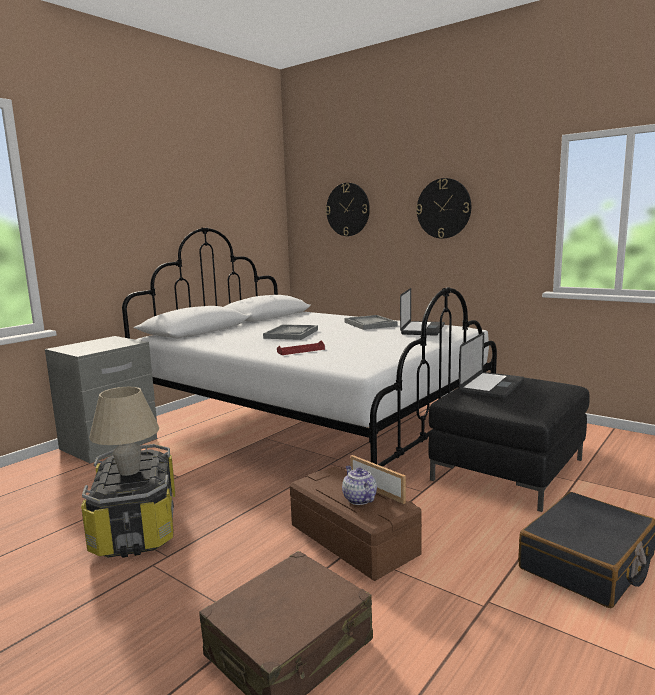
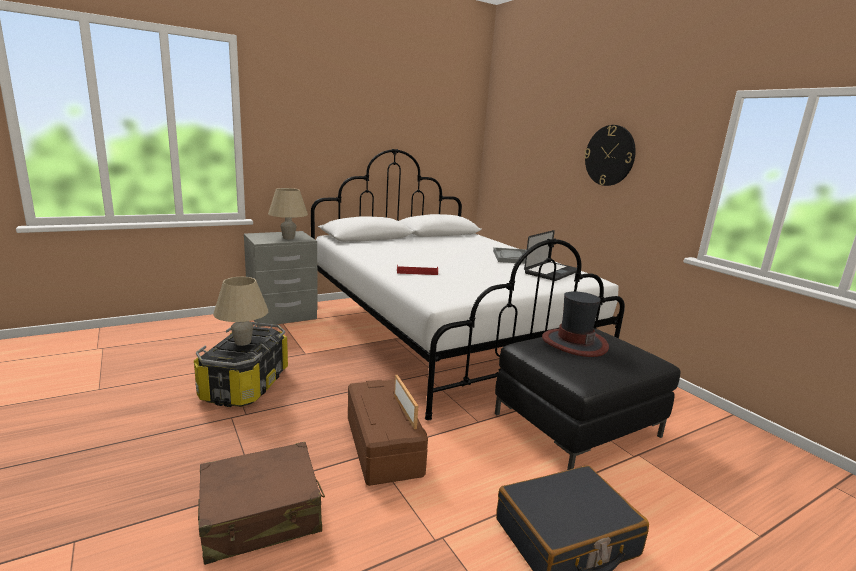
camera: 20 degrees right, 5 degrees up
grey tray [263,324,318,340] -> none
wall clock [325,183,370,236] -> none
teapot [342,466,377,505] -> none
laptop [459,332,524,399] -> hat [542,291,609,357]
none -> beige table lamp [268,188,308,239]

